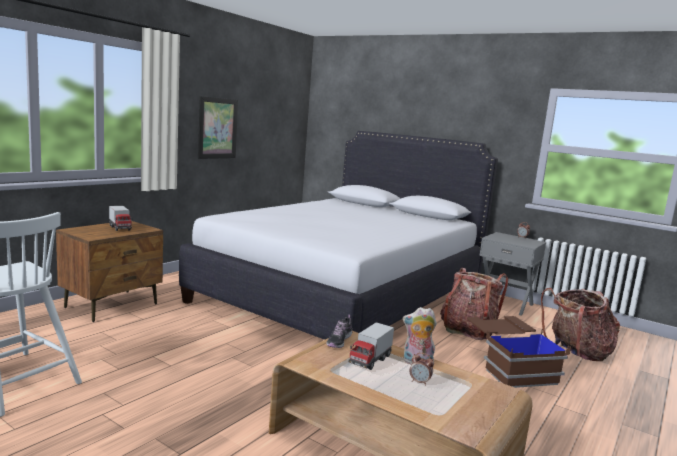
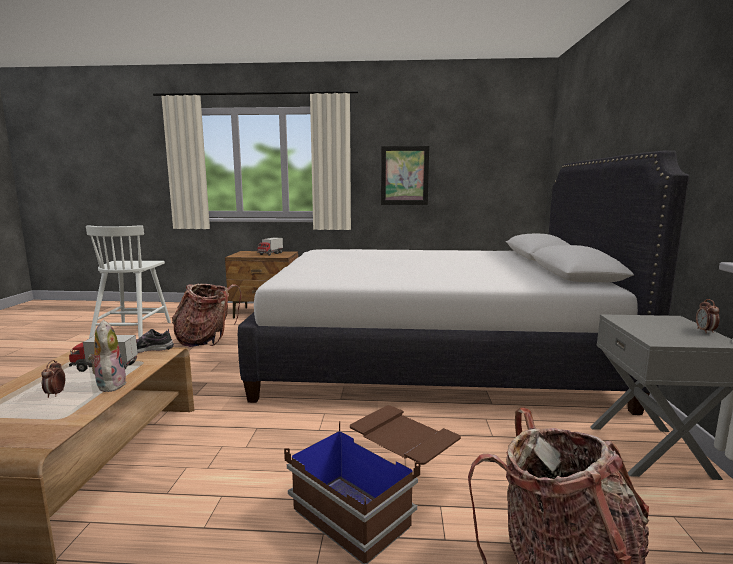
camera: 60 degrees right, 0 degrees up
backpack [440,268,508,340] -> backpack moved to [172,283,242,347]

